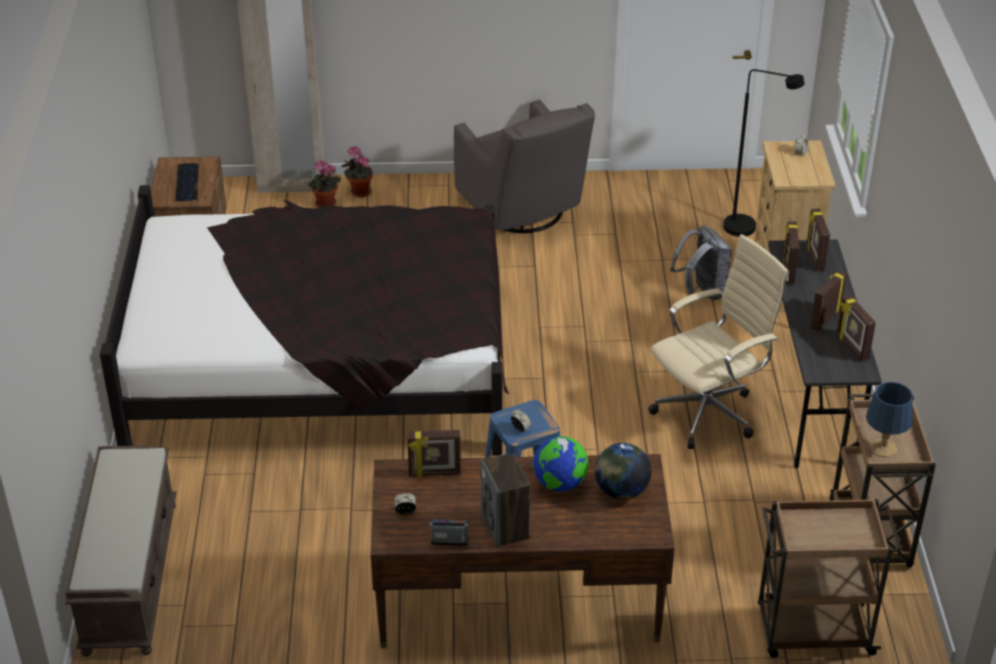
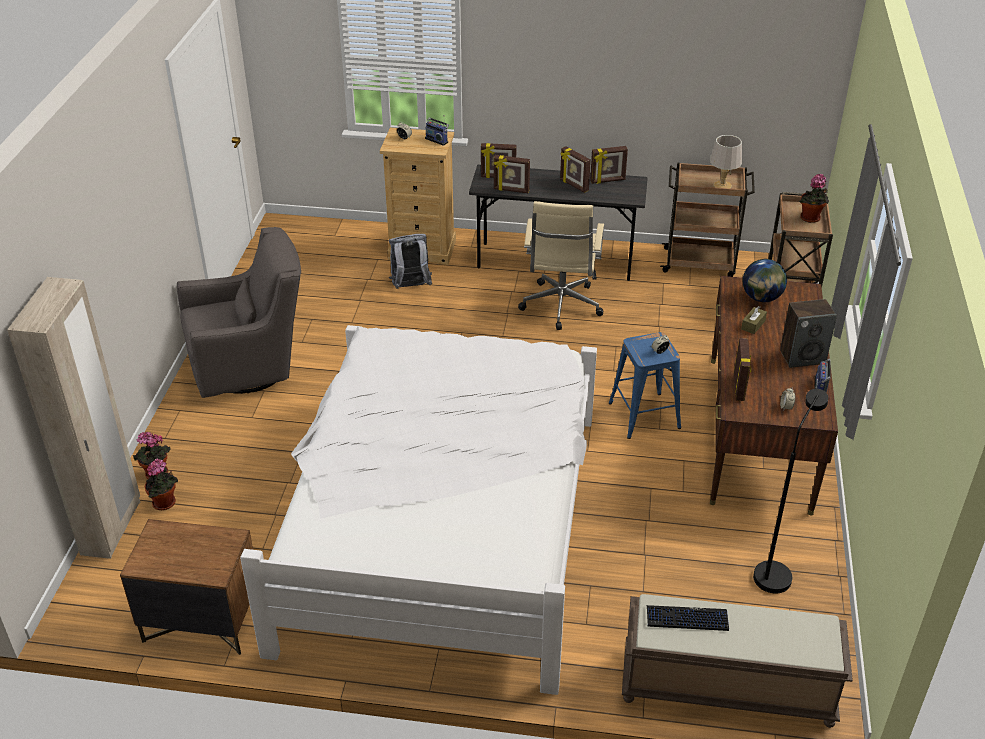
camera: 80 degrees left, 0 degrees up
black bed [100,185,509,455] -> white bed [240,325,597,695]
keyboard [175,163,199,202] -> keyboard moved to [647,605,729,631]
globe [533,436,589,492] -> brown tissue box [741,306,767,334]
beige office chair [648,234,789,449] -> beige office chair turned 150 degrees counterclockwise [518,201,604,330]
black floor lamp [723,69,805,237] -> black floor lamp moved to [753,389,828,593]
blue table lamp [866,382,913,457] -> grey table lamp [710,135,742,189]
none -> radio [425,115,449,146]
none -> potted plant [799,174,829,223]

